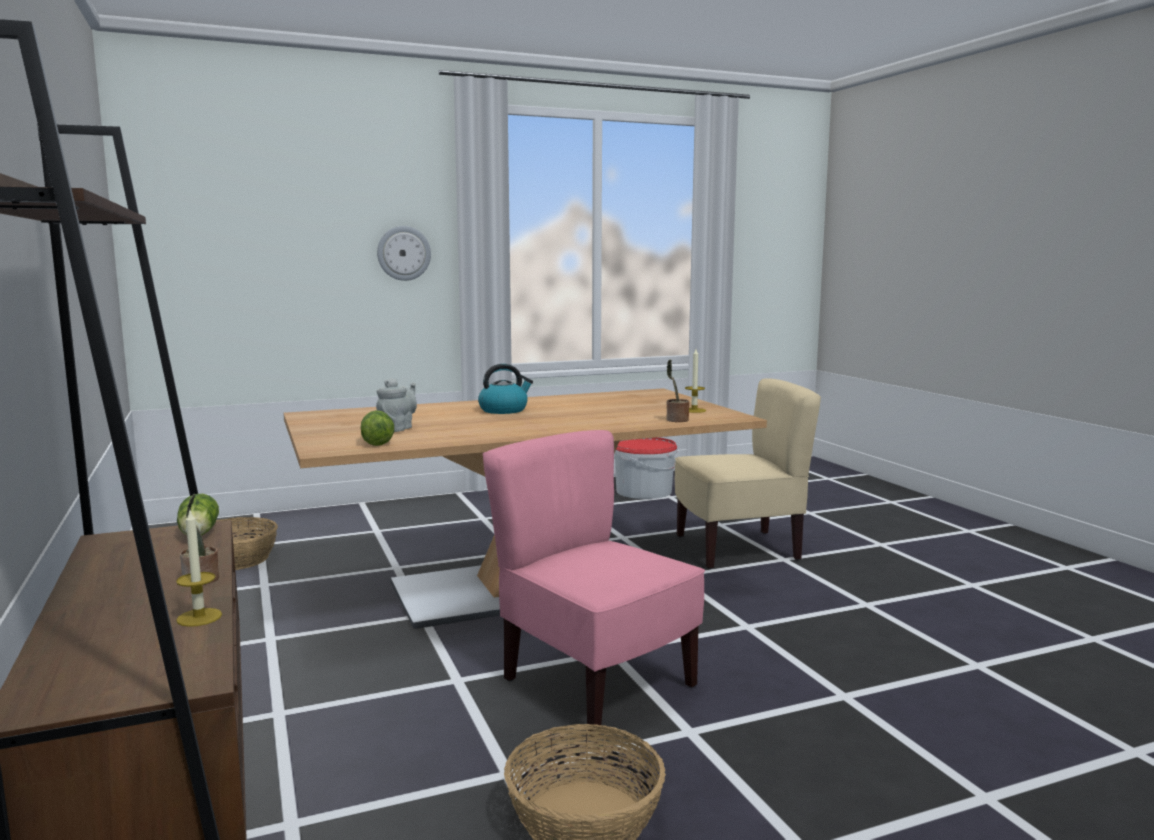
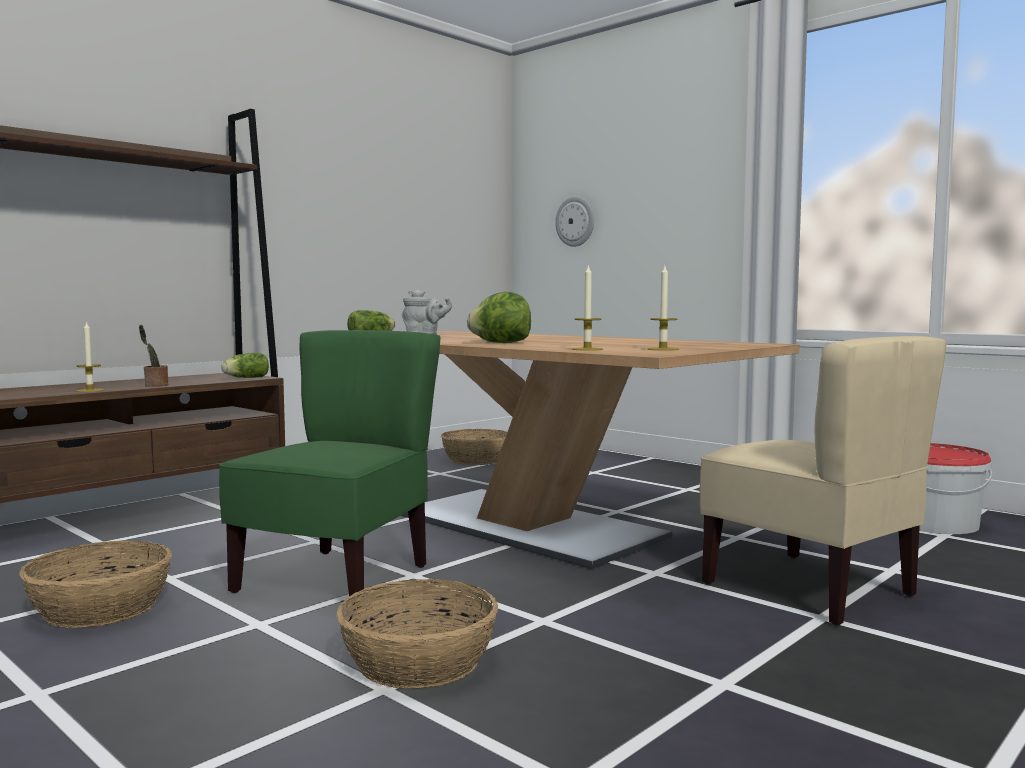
camera: 65 degrees right, 5 degrees down
wall clock [377,226,431,281] -> wall clock moved to [555,196,594,247]
kettle [478,364,533,414] -> none
pink chair [483,430,705,731] -> green chair [219,330,440,614]
potted plant [667,359,689,422] -> candle [572,264,603,351]
none -> basket [337,579,499,689]
none -> lettuce [467,292,531,343]

